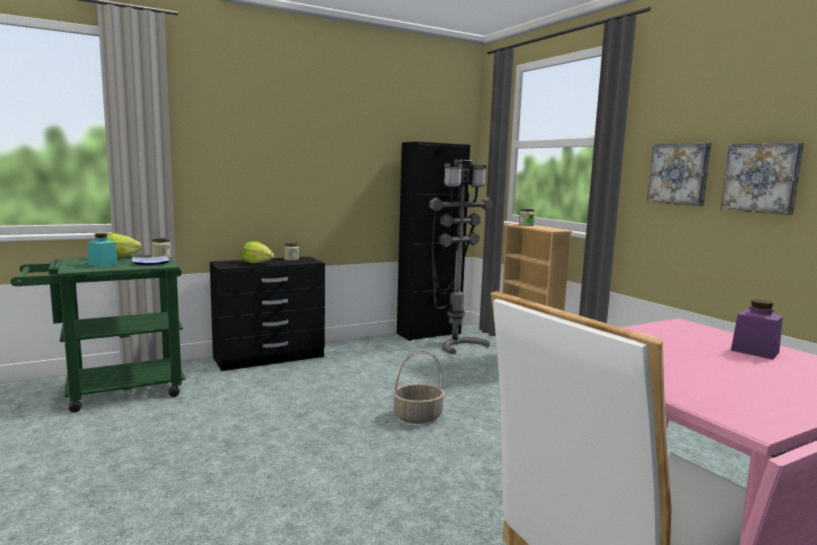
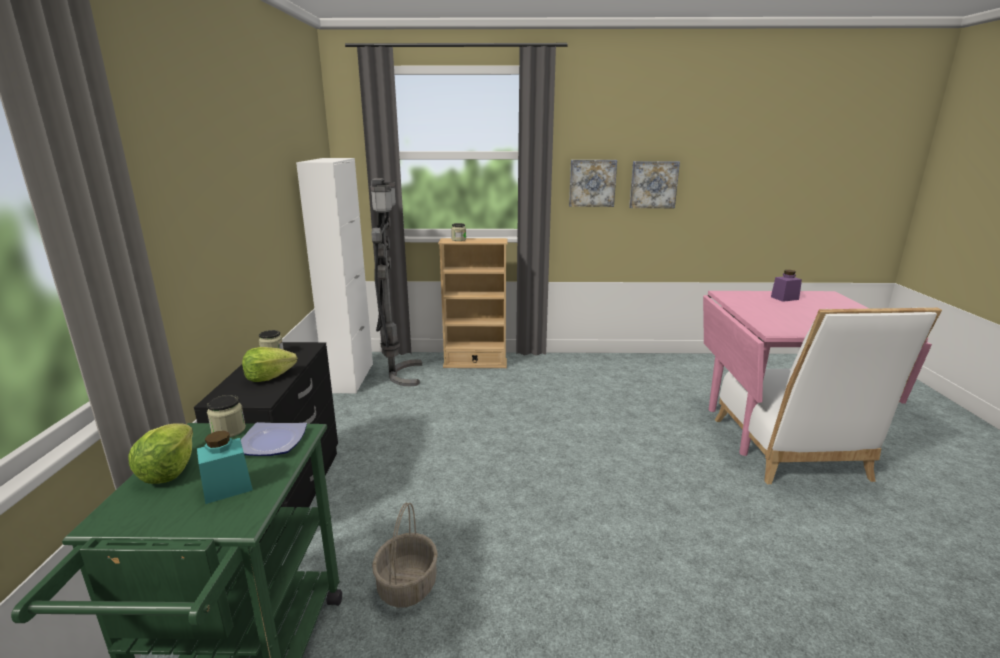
camera: 60 degrees left, 10 degrees up
basket [393,351,445,424] -> basket moved to [372,502,438,608]
black cabinet [397,142,470,341] -> white cabinet [296,158,373,393]

